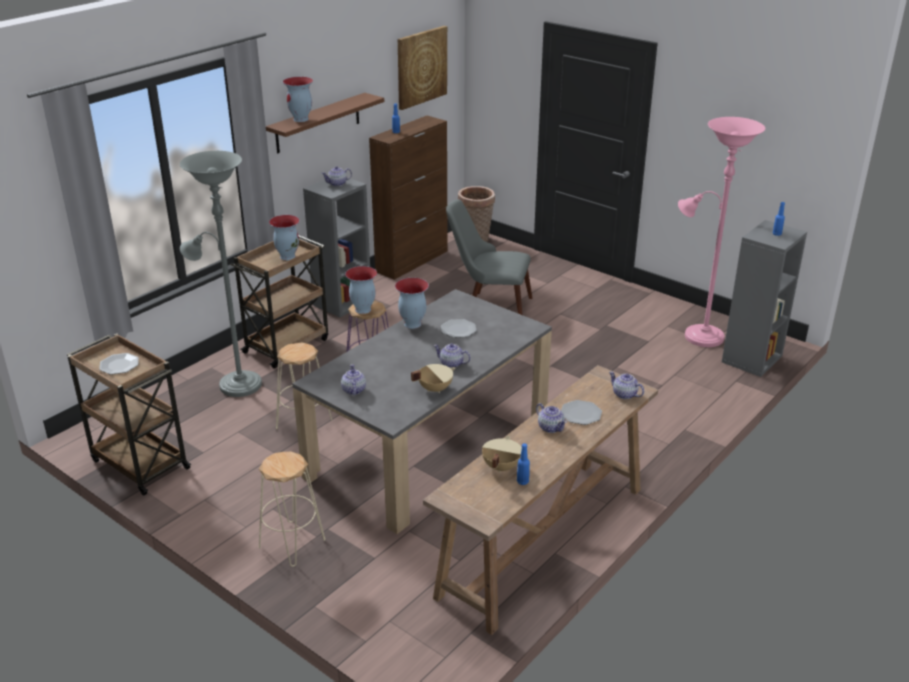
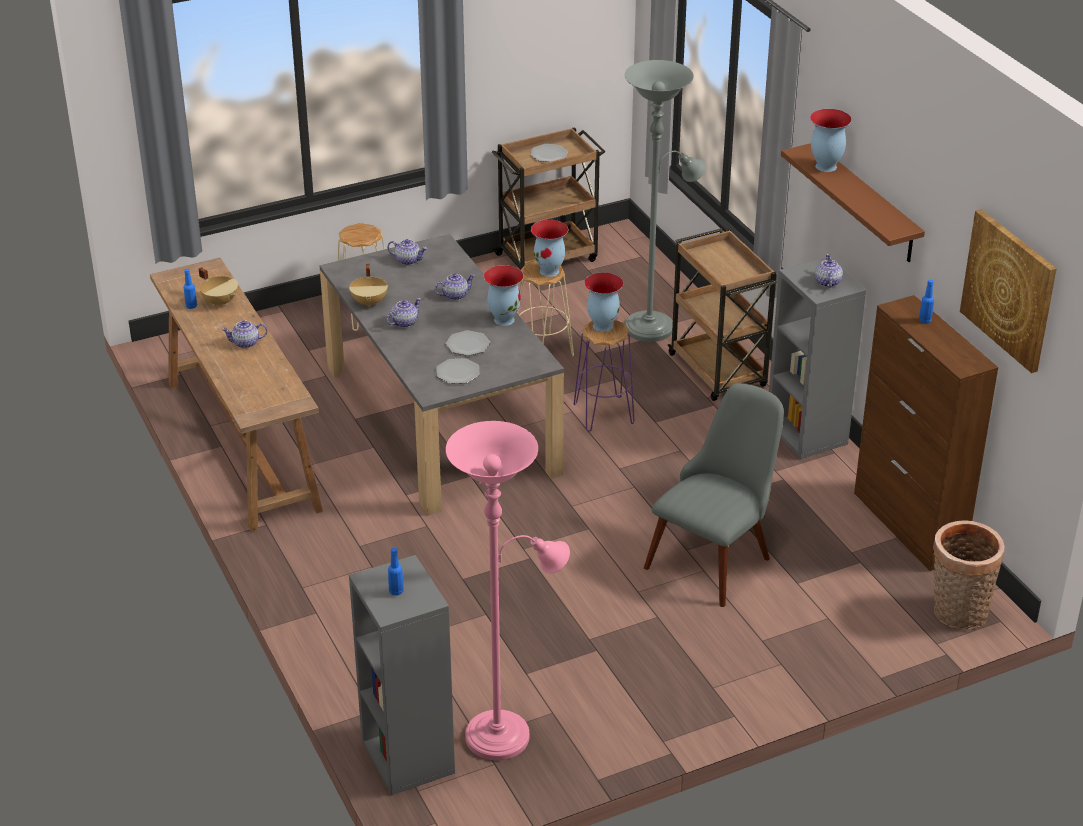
camera: 115 degrees right, 5 degrees up
vase [269,215,300,260] -> vase moved to [531,220,568,277]
plate [561,400,602,425] -> plate moved to [436,358,480,384]
teapot [609,371,644,399] -> teapot moved to [434,274,475,300]

